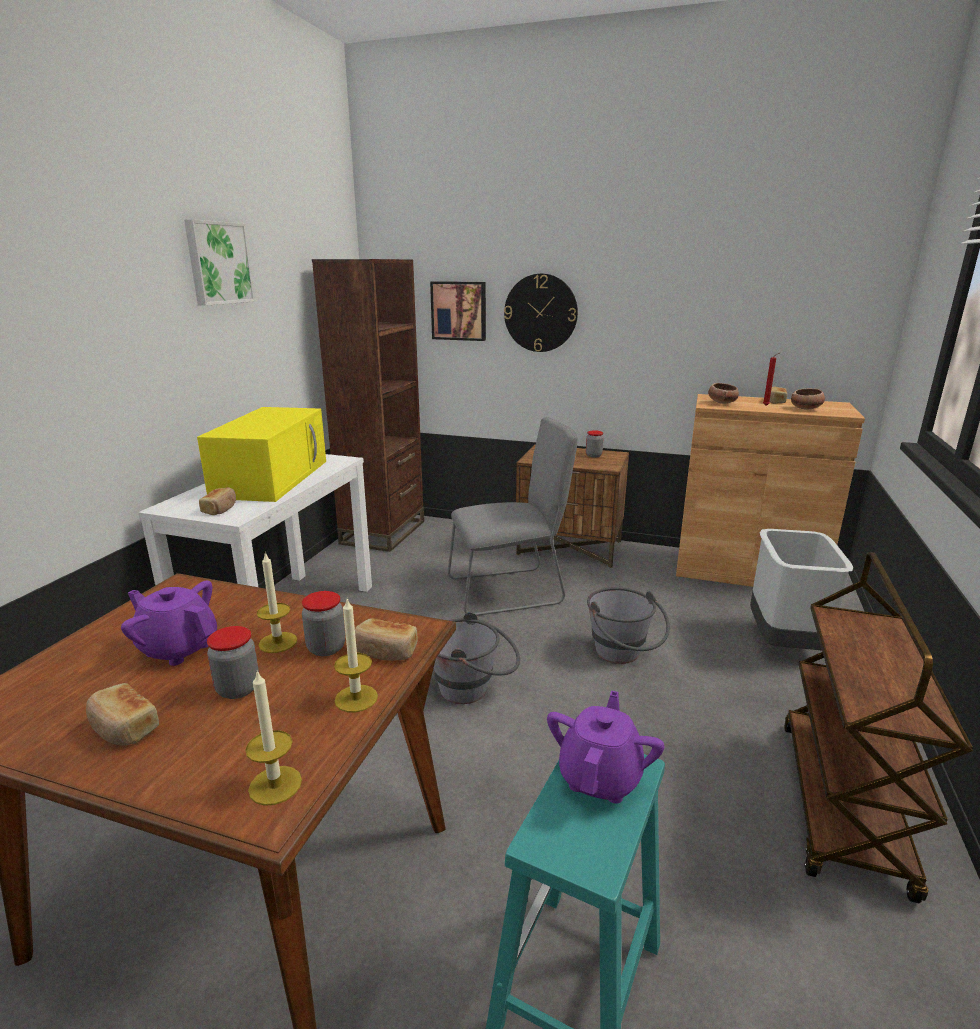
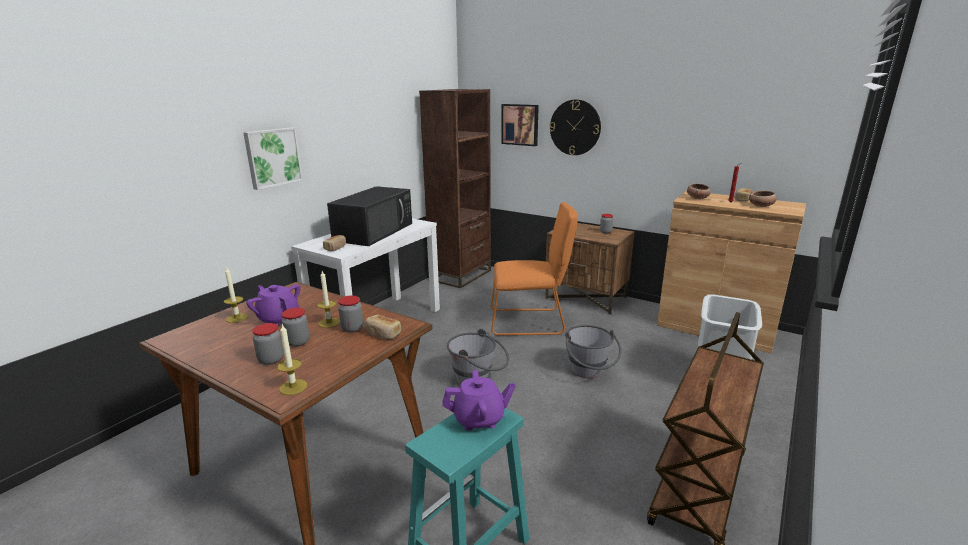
camera: 15 degrees right, 0 degrees up
bread [86,683,159,745] -> none
picture [184,219,255,306] -> picture moved to [243,127,303,190]
yellow microwave [197,407,326,502] -> black microwave [327,186,412,246]
candle [334,599,378,712] -> candle moved to [224,266,249,323]
grey chair [447,417,578,616] -> orange chair [491,202,578,335]
purple teapot [547,691,665,804] -> purple teapot turned 45 degrees clockwise [442,370,516,431]
none -> jar [252,323,284,365]

